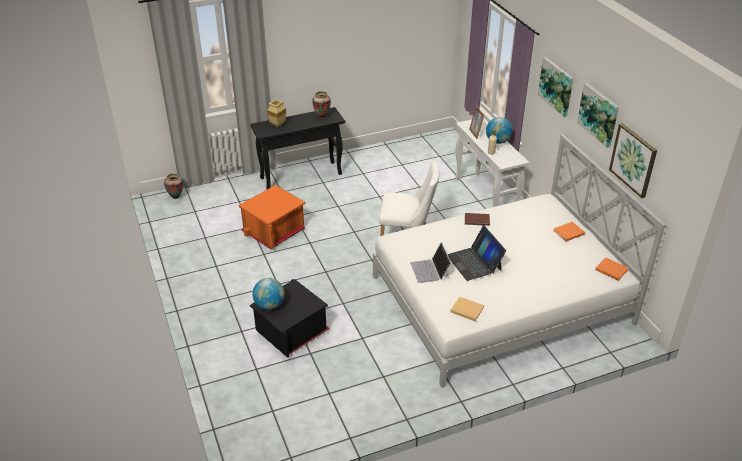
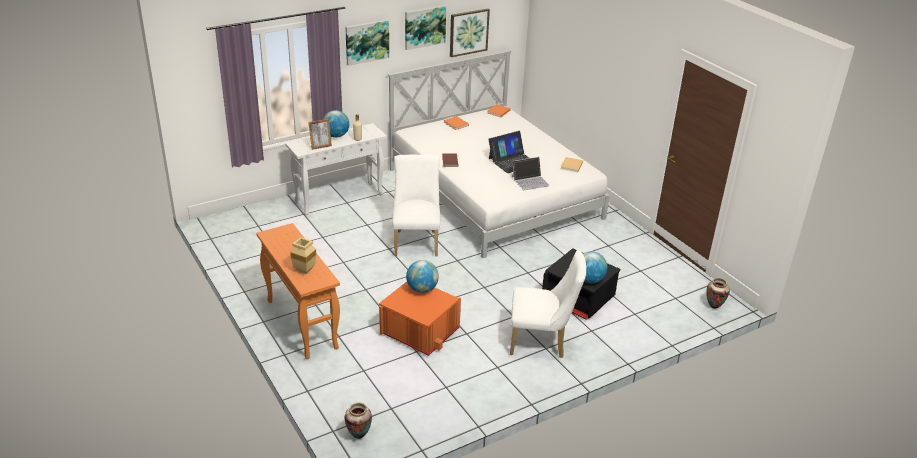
camera: 100 degrees left, 5 degrees down
black console table [250,107,345,189] -> orange console table [256,223,340,359]
vase [312,91,331,118] -> vase moved to [706,278,730,309]
none -> globe [406,260,439,293]
none -> white chair [510,250,586,358]

